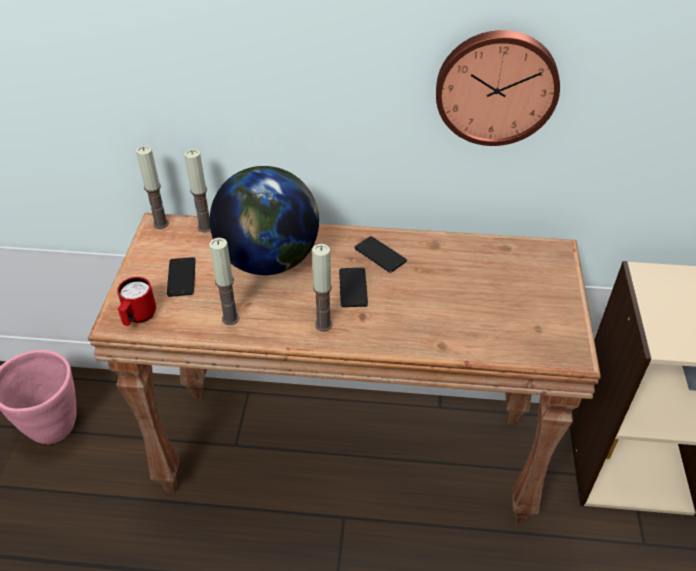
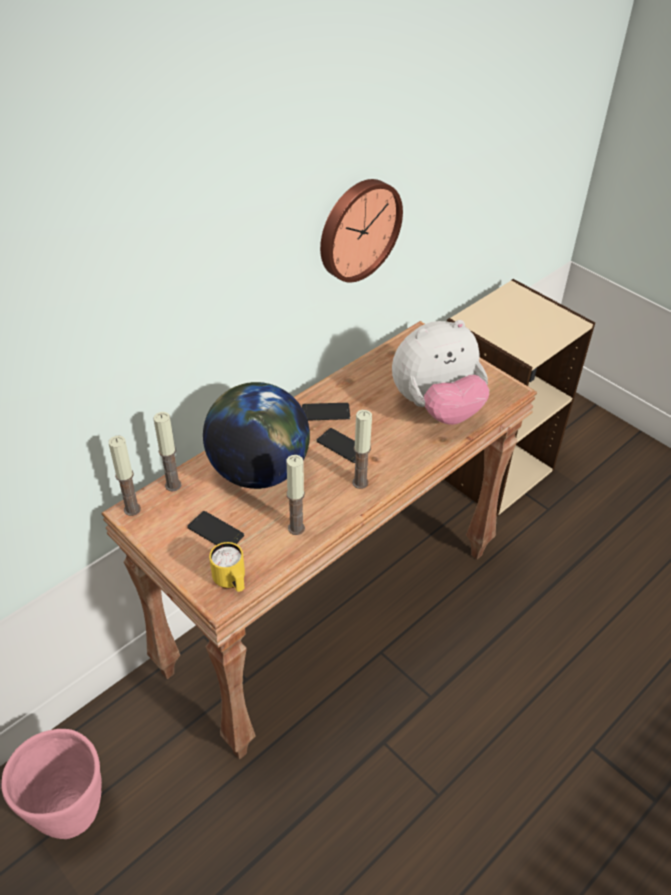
camera: 50 degrees left, 0 degrees up
red mug [117,277,156,326] -> yellow mug [209,542,245,592]
none -> plush toy [392,320,489,425]

